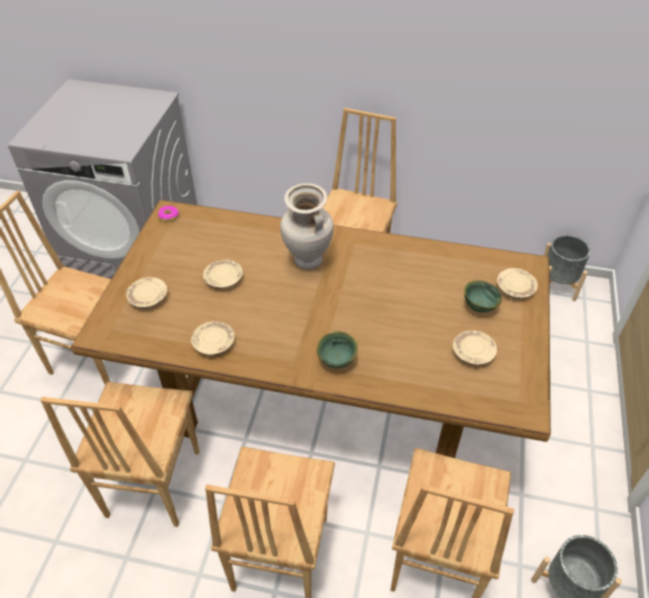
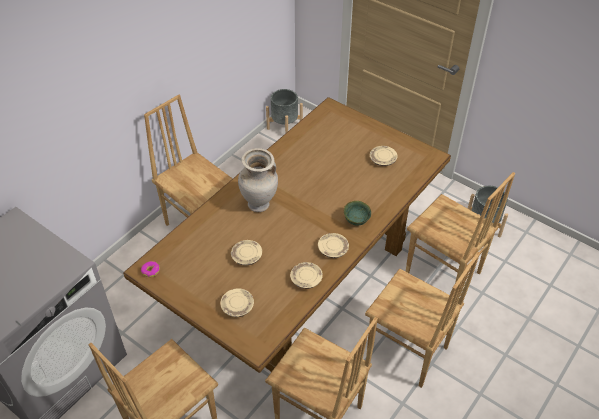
camera: 65 degrees left, 0 degrees up
green bowl [464,280,502,313] -> none
beige plate [497,268,538,299] -> beige plate moved to [318,233,349,258]

